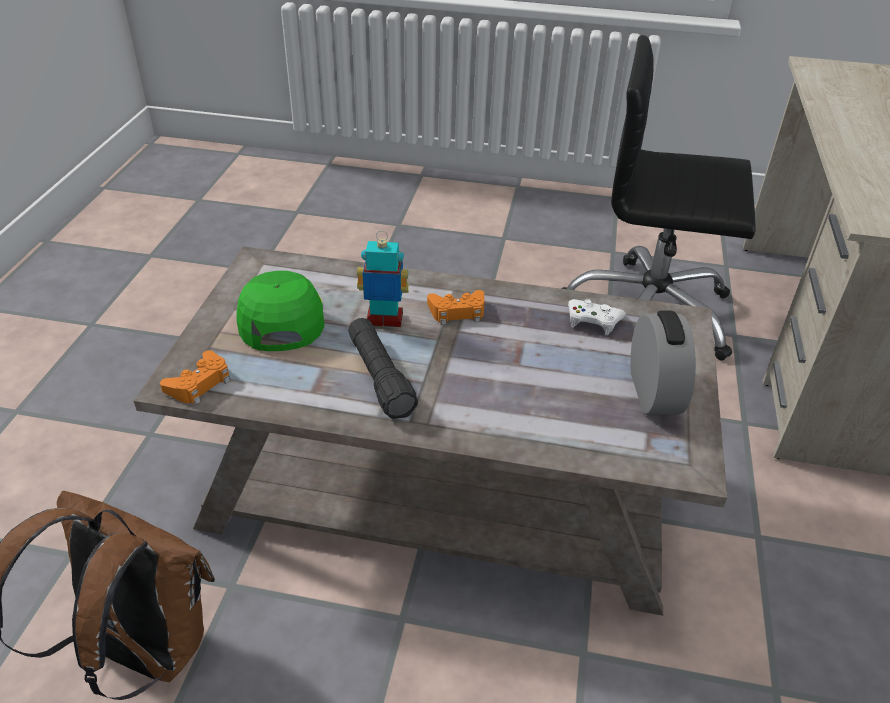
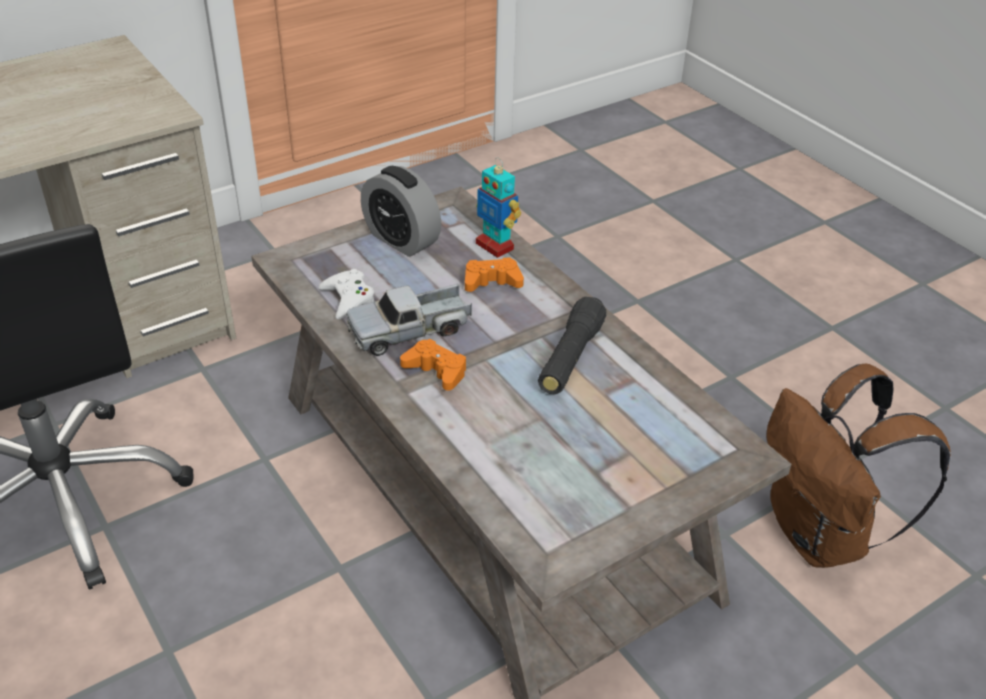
camera: 135 degrees left, 0 degrees up
orange game controller [160,350,230,405] -> orange game controller moved to [465,257,524,292]
green cap [236,271,324,351] -> none
toy robot [357,231,409,327] -> toy robot moved to [476,158,521,258]
alarm clock [631,310,696,415] -> alarm clock turned 90 degrees counterclockwise [361,166,441,257]
none -> toy truck [346,284,472,356]

